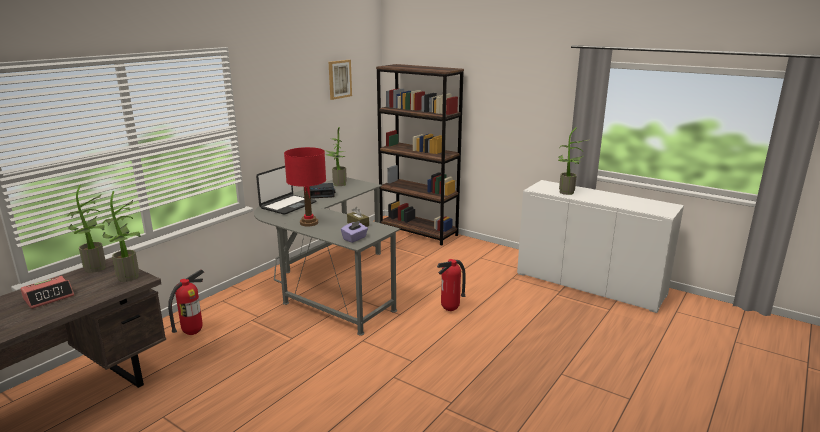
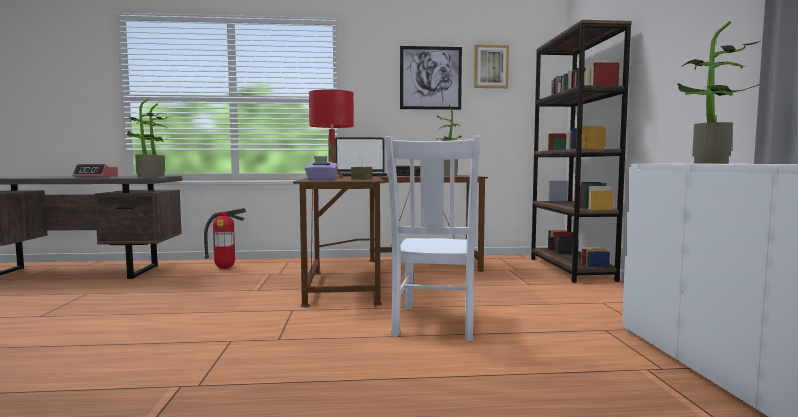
camera: 50 degrees right, 15 degrees down
grey desk [254,177,400,336] -> brown desk [293,175,488,307]
fire extinguisher [437,259,466,311] -> white chair [385,136,480,341]
none -> picture [400,46,462,110]

